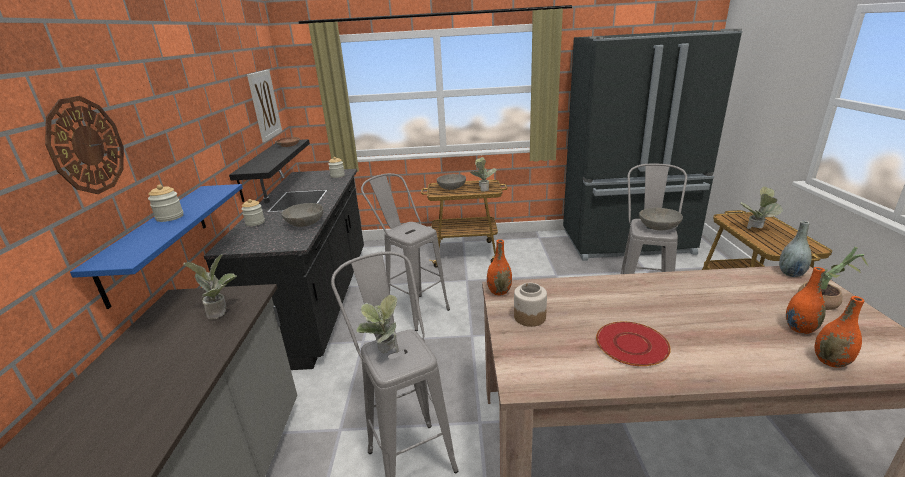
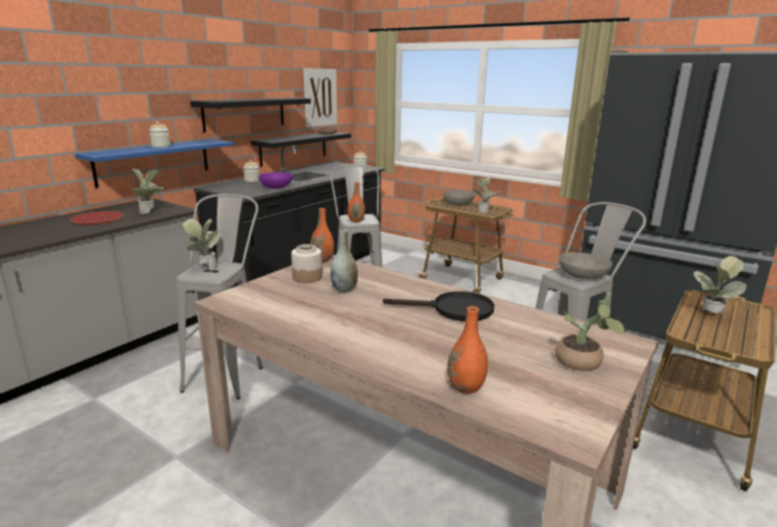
camera: 35 degrees right, 5 degrees down
wall clock [45,96,124,194] -> none
grey bowl [281,203,323,227] -> purple bowl [258,172,293,188]
red plate [596,321,671,366] -> red plate moved to [70,211,123,225]
grey vase [779,221,812,277] -> grey vase moved to [330,230,358,292]
orange vase [786,267,826,334] -> orange vase moved to [347,182,365,223]
none -> black shelf [190,97,311,132]
none -> black frying pan [383,291,495,321]

